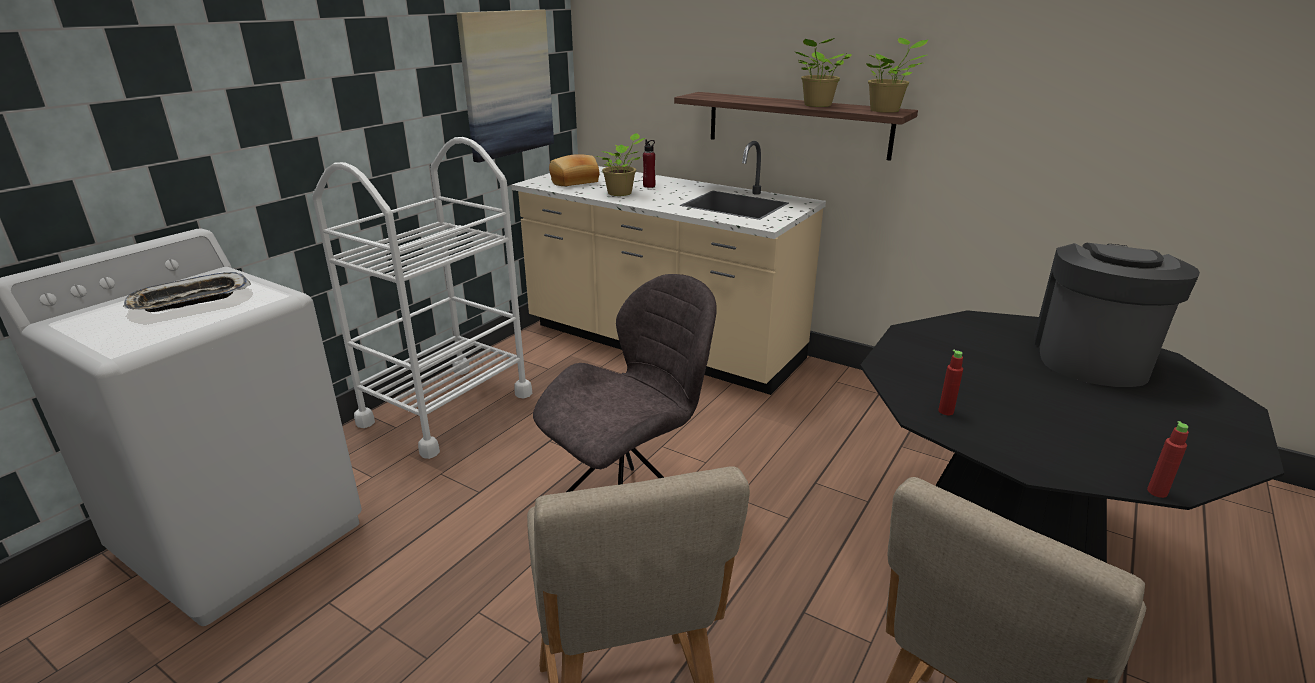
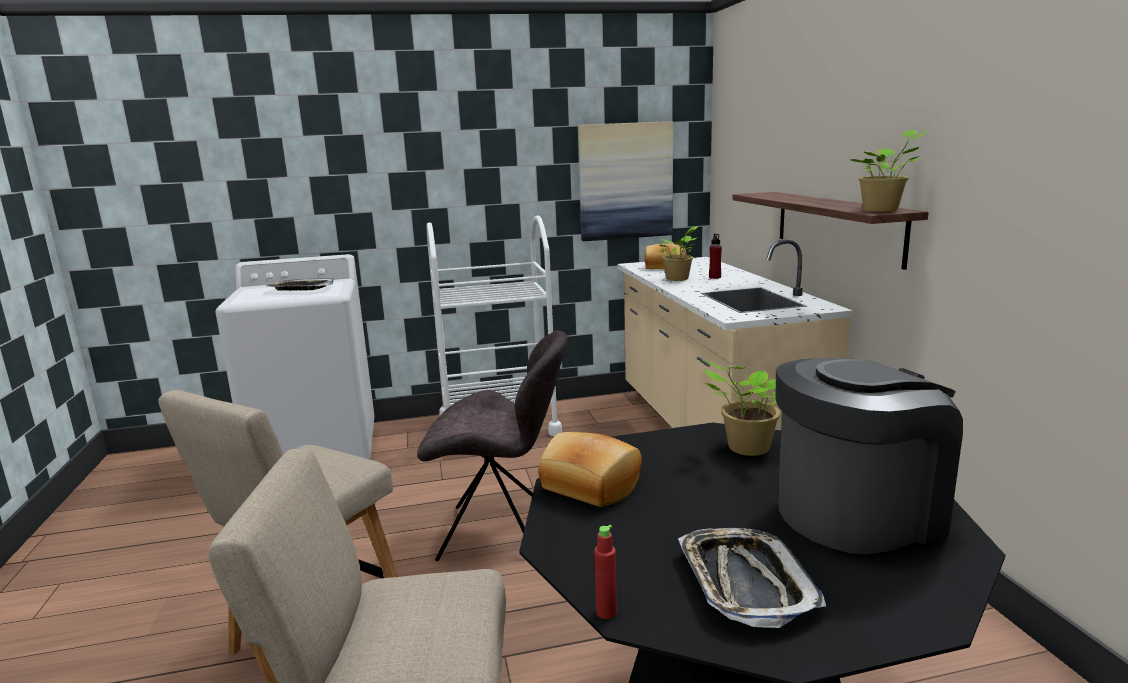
camera: 45 degrees right, 10 degrees down
potted plant [795,38,852,107] -> potted plant moved to [702,360,780,456]
red bottle [938,350,963,415] -> bread [538,432,642,507]
none -> tray [678,528,826,628]

